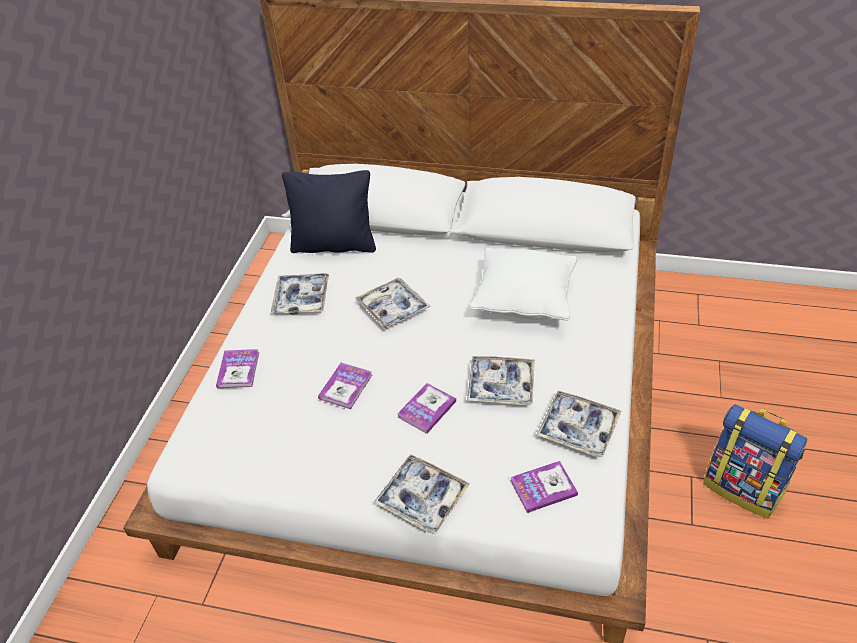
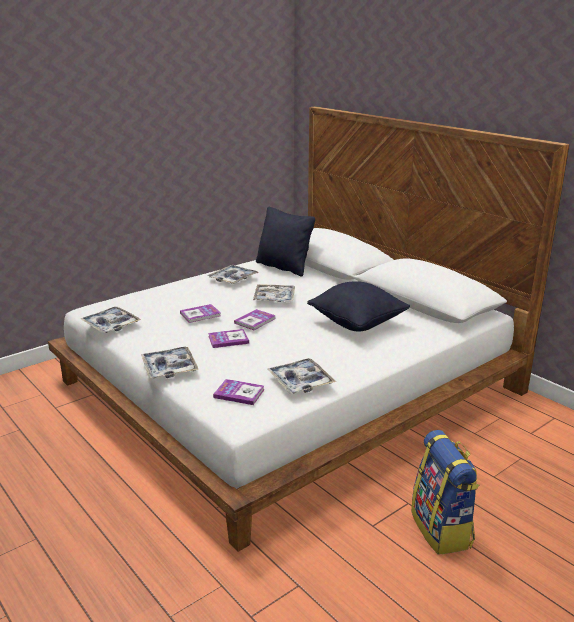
camera: 35 degrees right, 20 degrees down
book [216,349,259,388] -> book moved to [234,309,276,330]
tray [467,356,535,405] -> tray moved to [81,307,141,333]
white pillow [470,248,577,321] -> black pillow [307,281,410,332]

